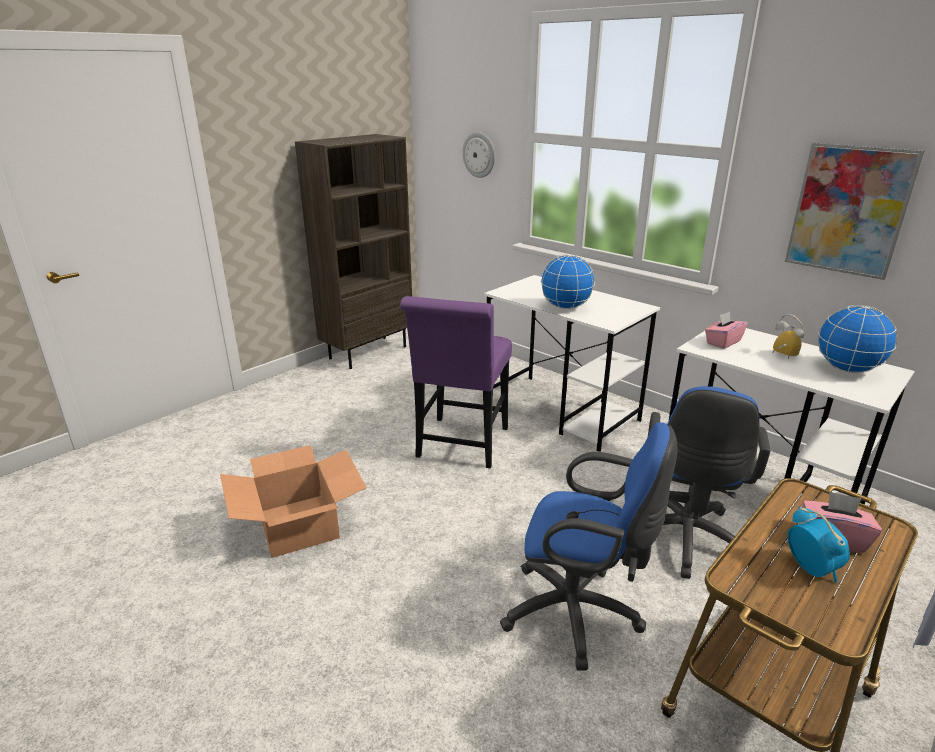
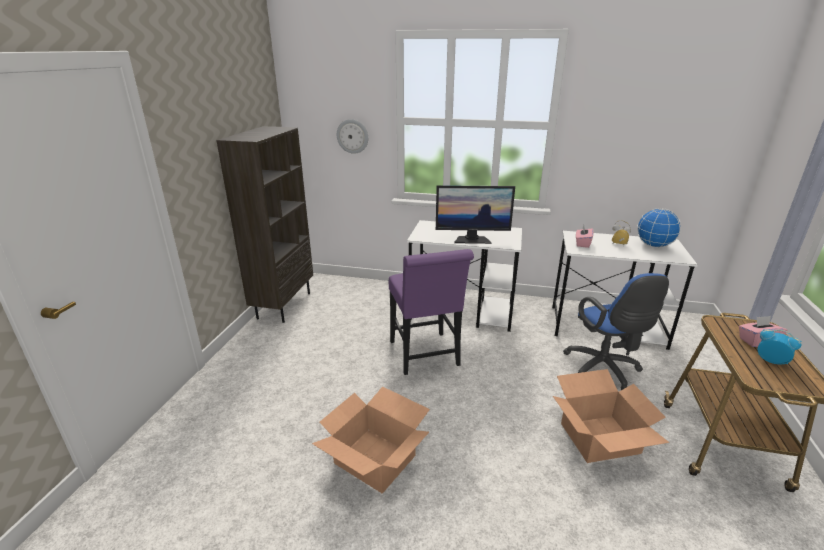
camera: 30 degrees left, 0 degrees up
blue office chair [500,422,678,671] -> cardboard box [553,369,669,463]
globe [541,255,595,309] -> monitor [436,185,515,244]
picture [785,143,925,280] -> none

